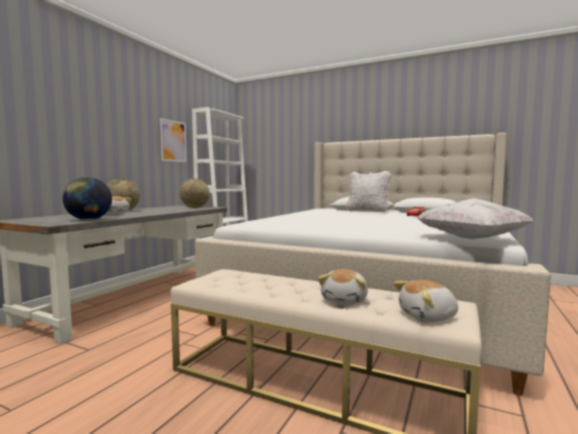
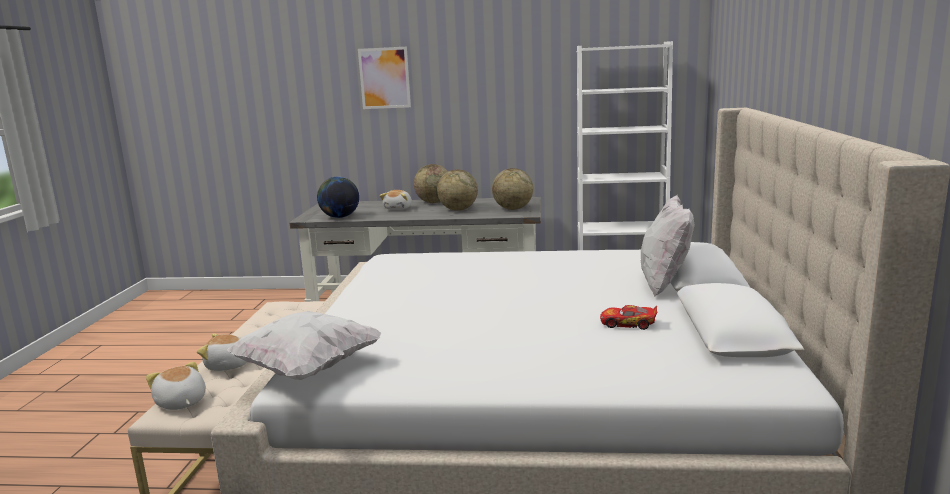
camera: 70 degrees right, 10 degrees up
picture [160,118,187,162] -> picture moved to [358,47,411,109]
none -> globe [437,169,478,211]

